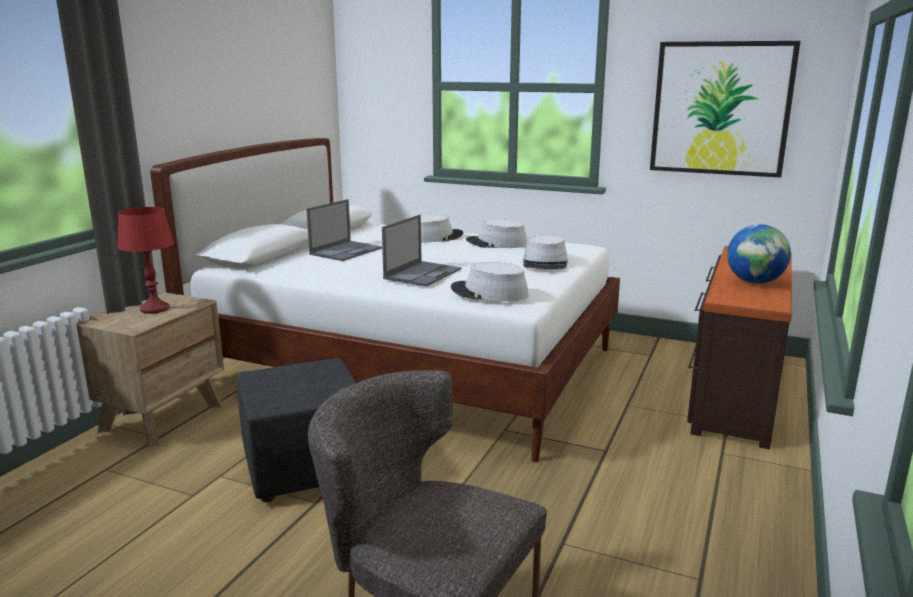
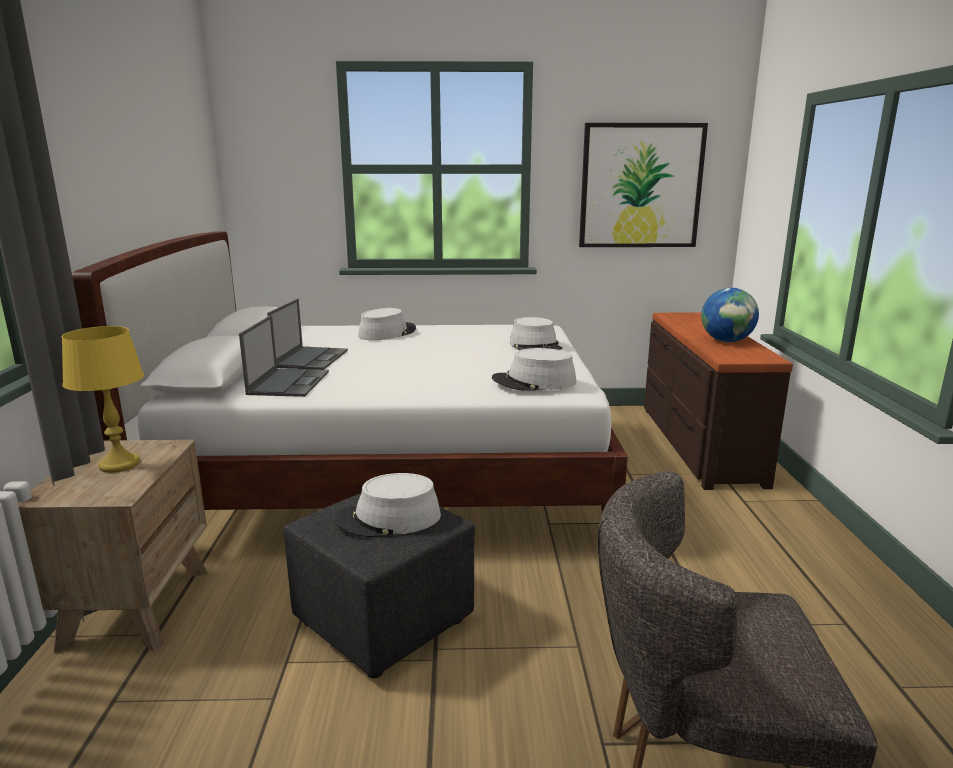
camera: 25 degrees left, 0 degrees up
red table lamp [118,207,174,314] -> yellow table lamp [62,326,144,473]
laptop [382,215,461,287] -> laptop moved to [239,315,329,397]
grey hat [466,220,527,248] -> grey hat moved to [334,473,441,538]

